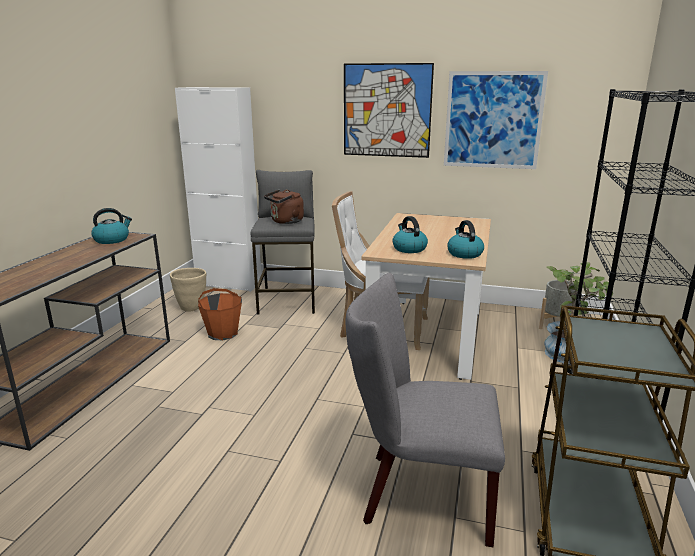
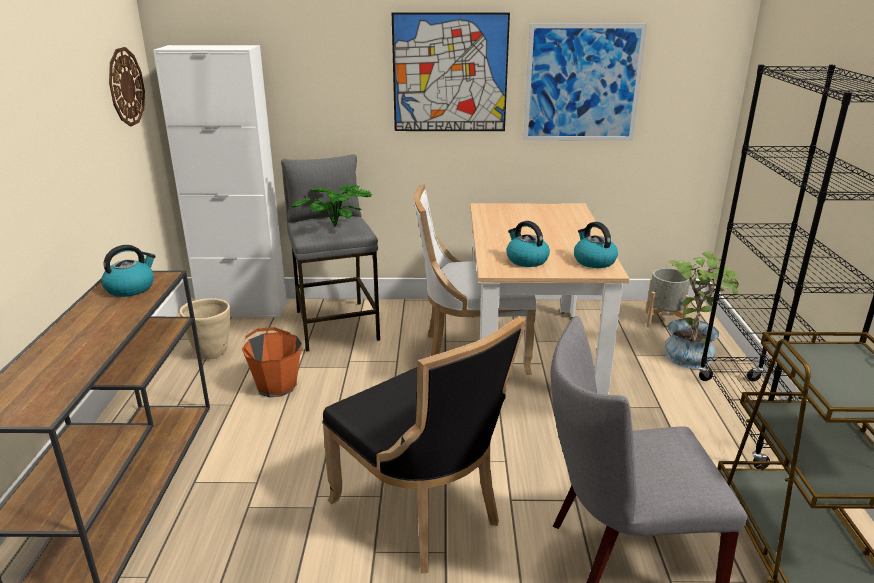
camera: 15 degrees left, 5 degrees up
brown kettle [264,189,304,224] -> potted plant [291,184,372,227]
none -> wall clock [109,47,145,127]
none -> black chair [322,316,526,573]

